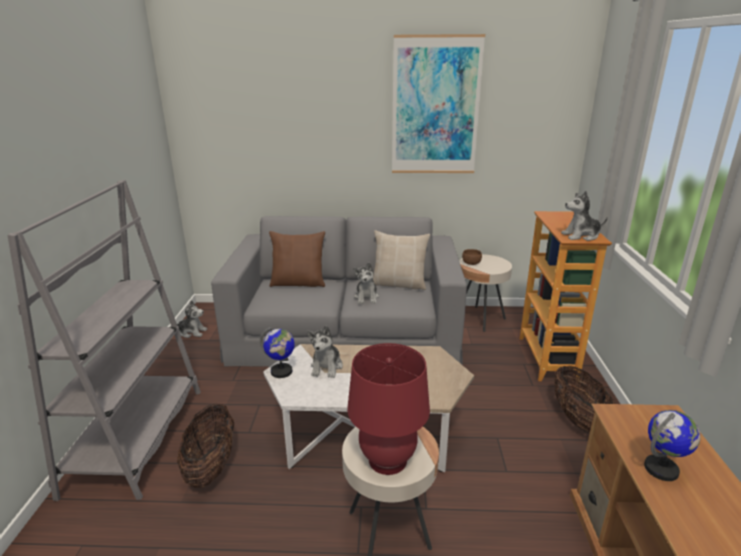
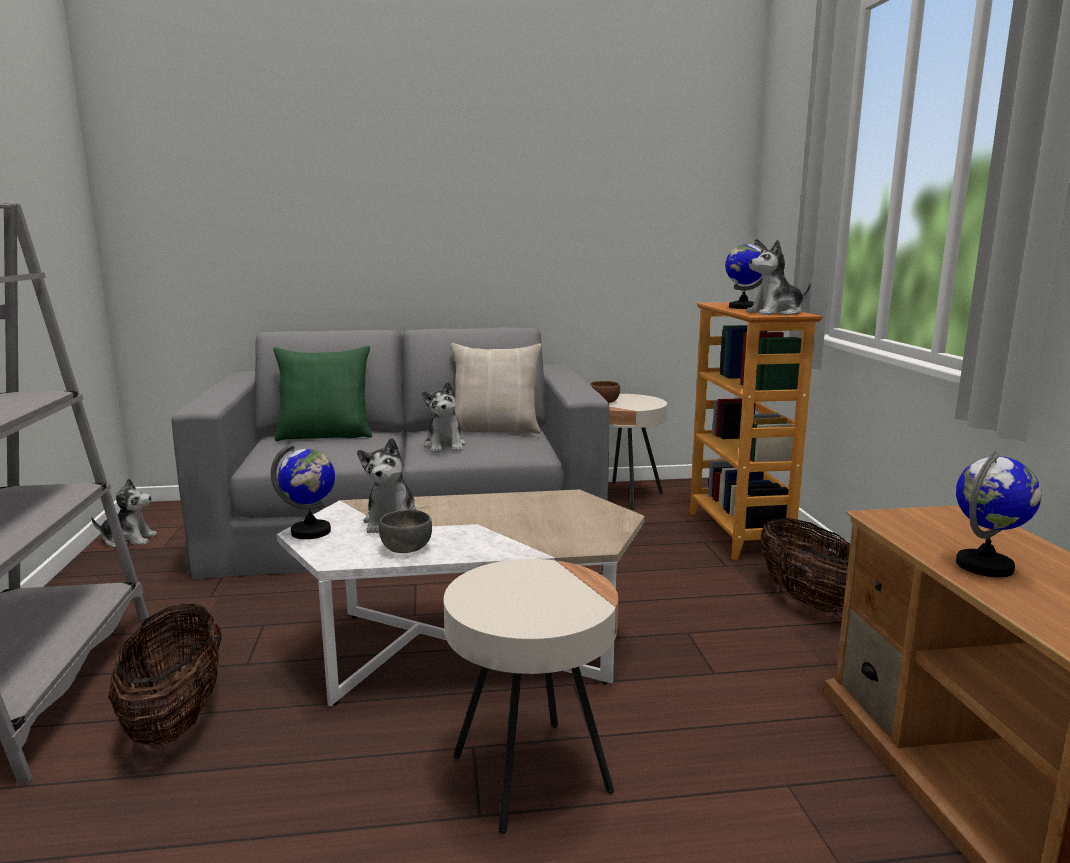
camera: 10 degrees left, 10 degrees down
brown pillow [269,231,325,287] -> green pillow [273,346,372,441]
red table lamp [347,343,430,475] -> none
picture [392,34,485,173] -> none
none -> grey bowl [379,509,432,553]
none -> globe [725,239,768,309]

